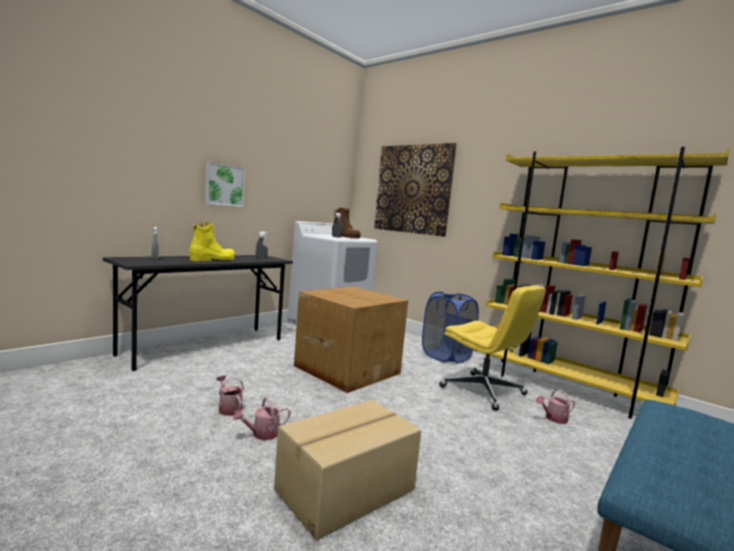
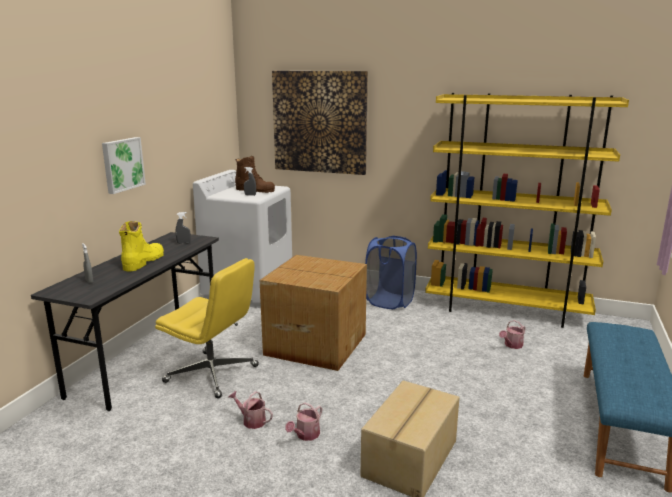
camera: 20 degrees left, 10 degrees up
yellow office chair [440,286,546,411] -> yellow office chair moved to [155,258,259,398]

